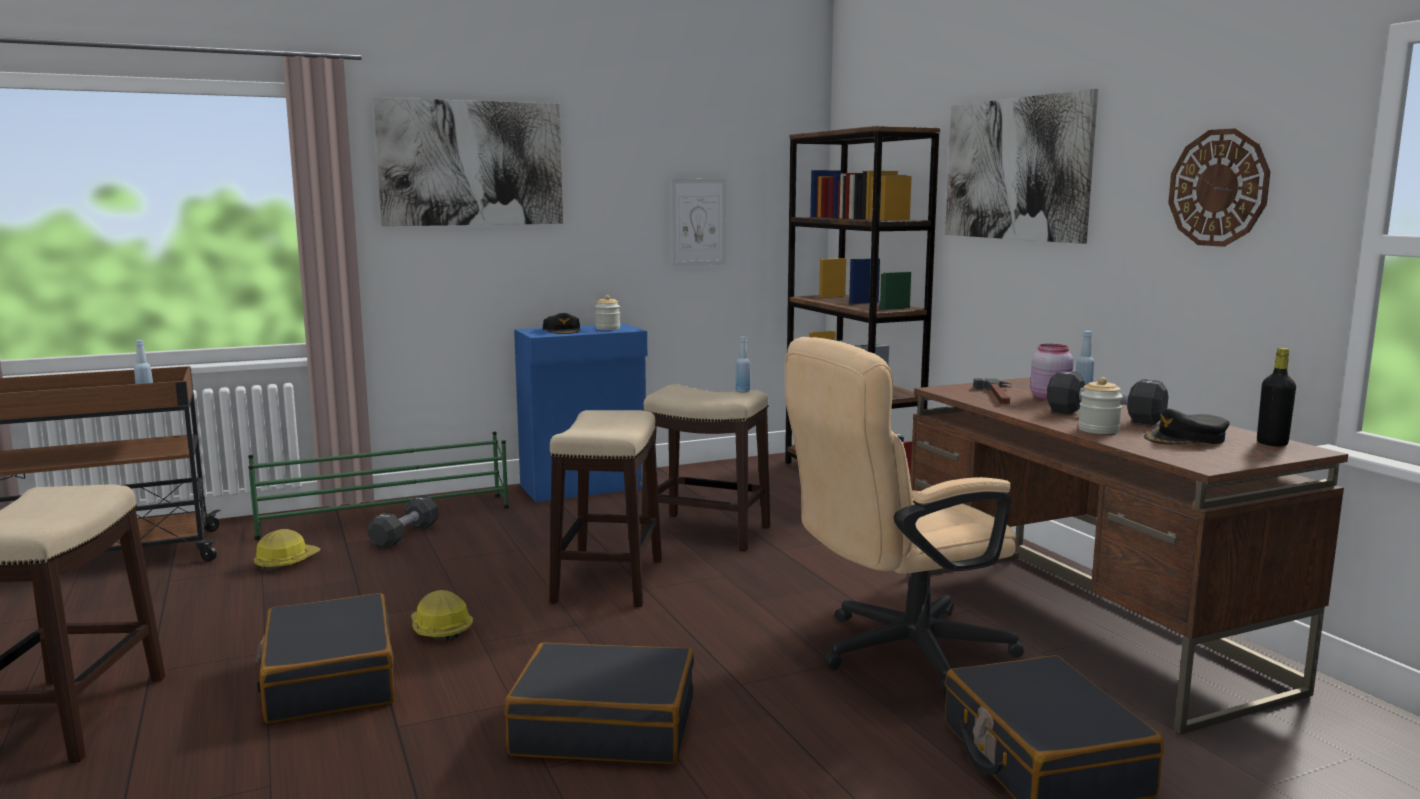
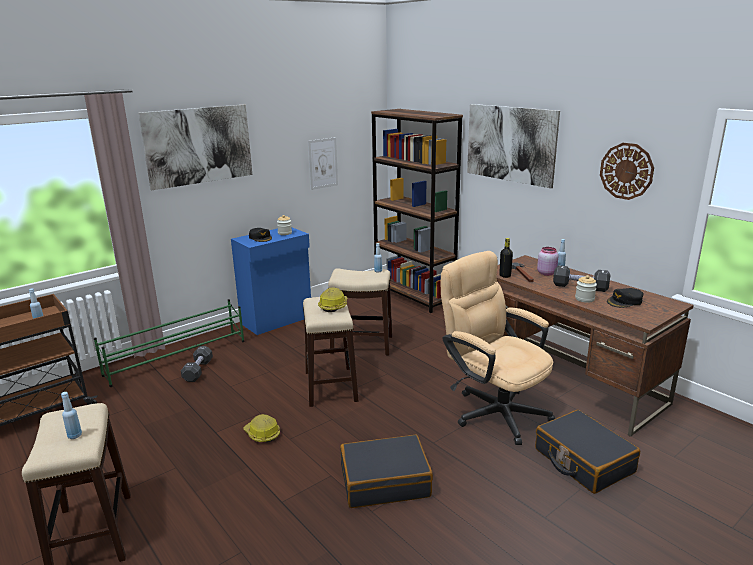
camera: 15 degrees left, 10 degrees up
hard hat [254,529,321,571] -> hard hat moved to [318,287,348,312]
black suitcase [255,593,395,724] -> none
beige office chair [785,337,1024,694] -> beige office chair turned 90 degrees clockwise [441,251,555,445]
black bottle [1257,348,1296,446] -> black bottle moved to [499,238,513,278]
none -> blue bottle [61,392,82,439]

